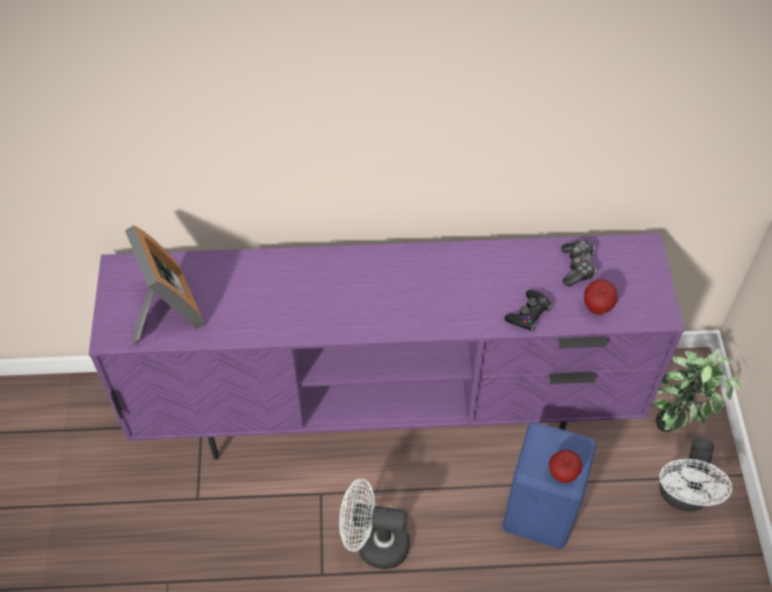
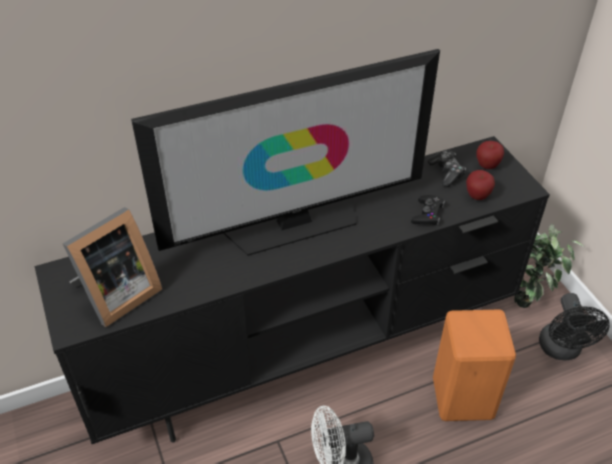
camera: 20 degrees left, 10 degrees down
purple tv stand [89,233,684,460] -> black tv stand [35,136,550,444]
picture frame [125,225,205,345] -> picture frame turned 90 degrees clockwise [62,207,162,327]
blue stool [503,422,596,548] -> orange stool [433,310,516,421]
apple [549,450,583,483] -> apple moved to [477,141,504,169]
white fan [659,437,732,511] -> black fan [539,293,610,360]
none -> television [131,49,440,256]

